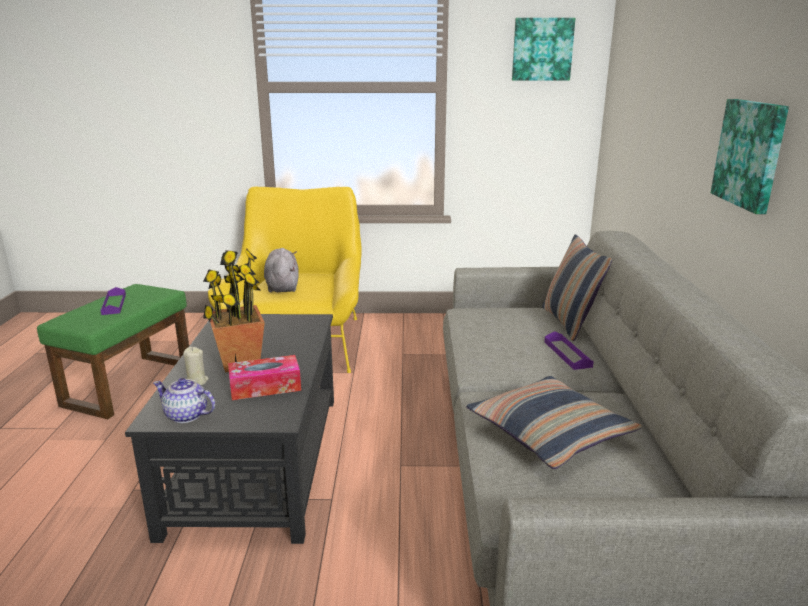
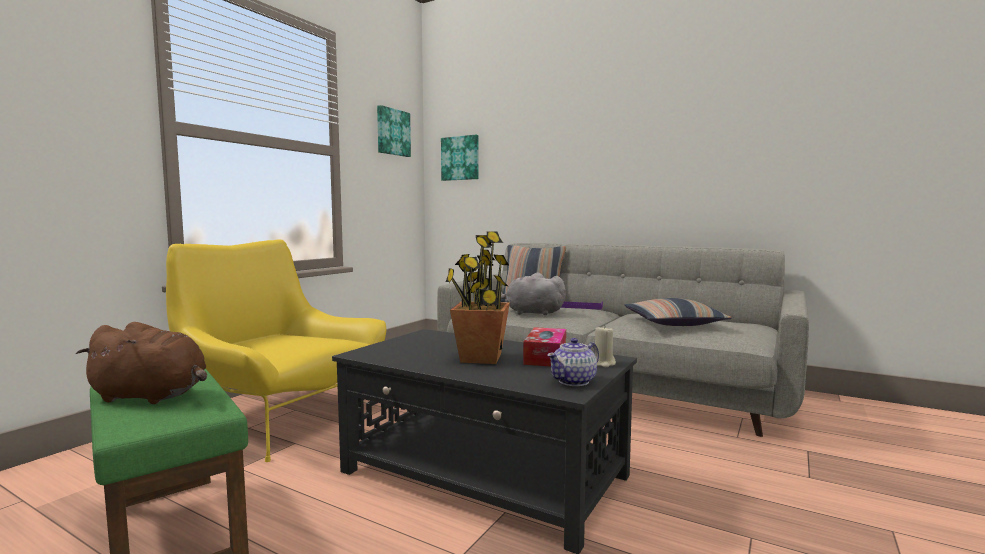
camera: 60 degrees left, 15 degrees down
purple tray [101,287,126,315] -> brown plush toy [76,322,207,404]
beige candle [183,347,209,385] -> beige candle moved to [595,325,616,367]
grey plush toy [264,248,299,292] -> grey plush toy moved to [501,272,566,315]
picture [711,99,789,214] -> picture moved to [441,135,479,181]

